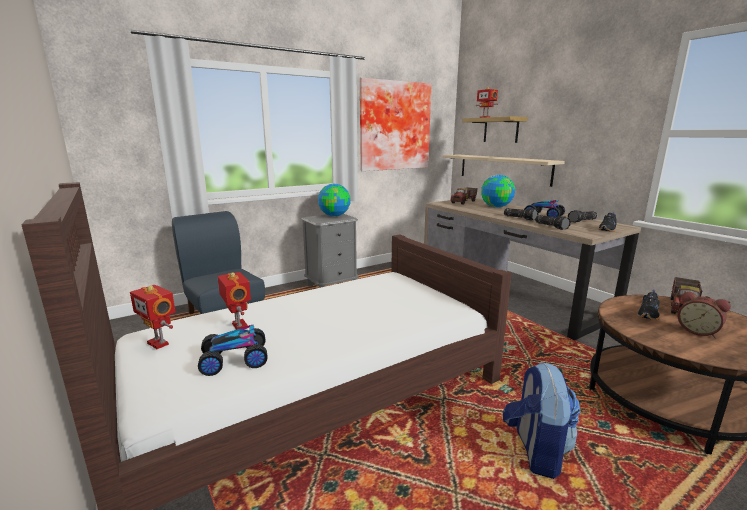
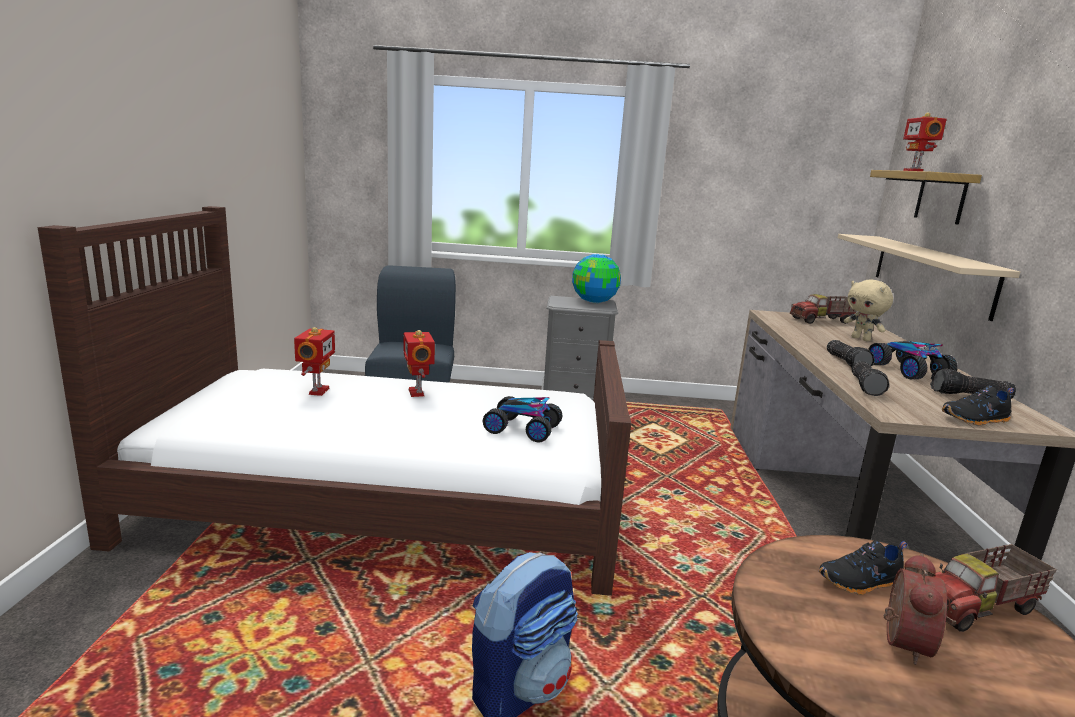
camera: 35 degrees right, 0 degrees up
toy robot [130,285,176,349] -> toy robot moved to [403,330,435,397]
toy car [198,325,268,376] -> toy car moved to [483,396,563,442]
picture [360,78,432,171] -> none
globe [481,175,515,208] -> beige plush toy [844,280,893,341]
alarm clock [677,291,731,338] -> alarm clock turned 150 degrees counterclockwise [884,553,947,665]

